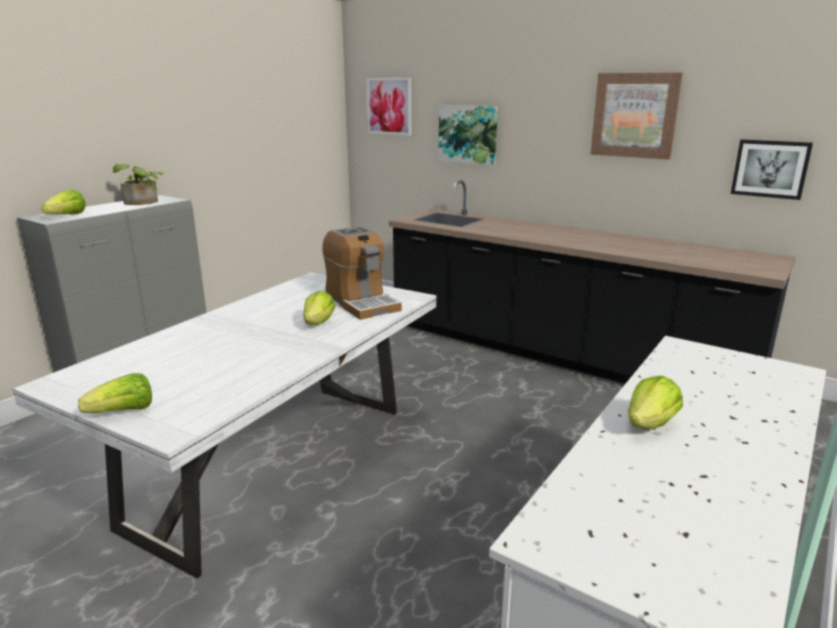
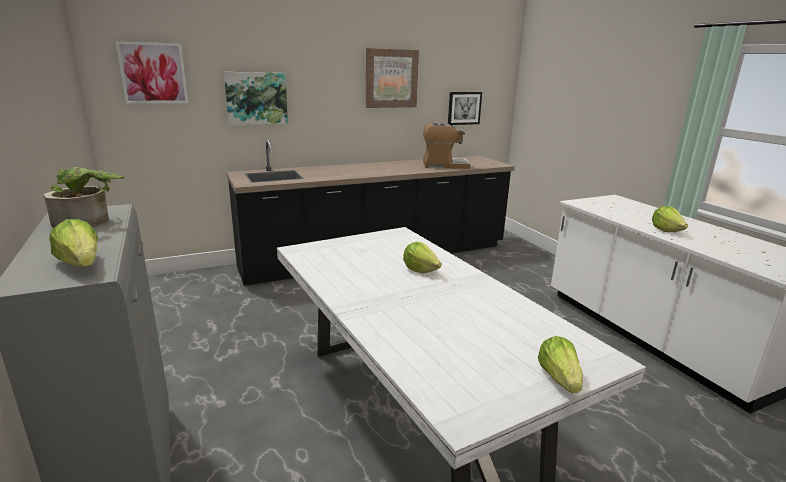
camera: 60 degrees left, 0 degrees up
coffee machine [322,226,402,320] -> coffee machine moved to [423,123,471,169]

